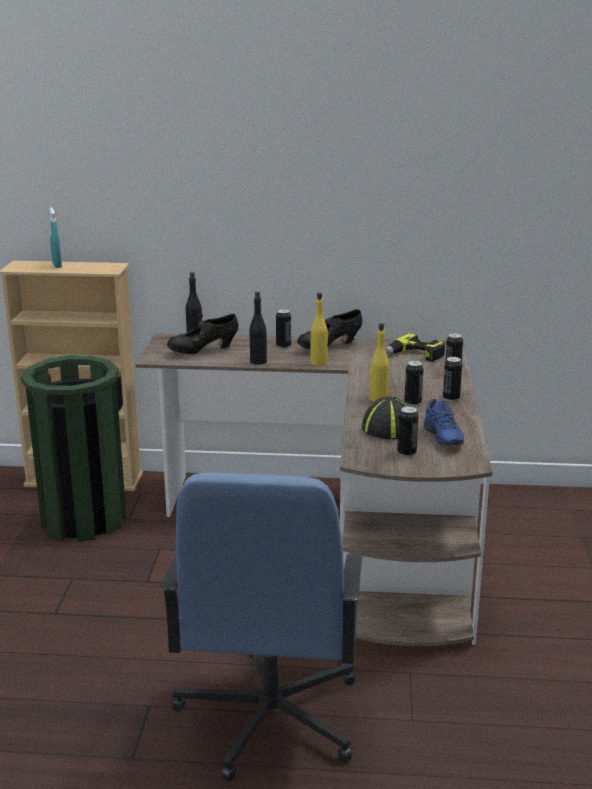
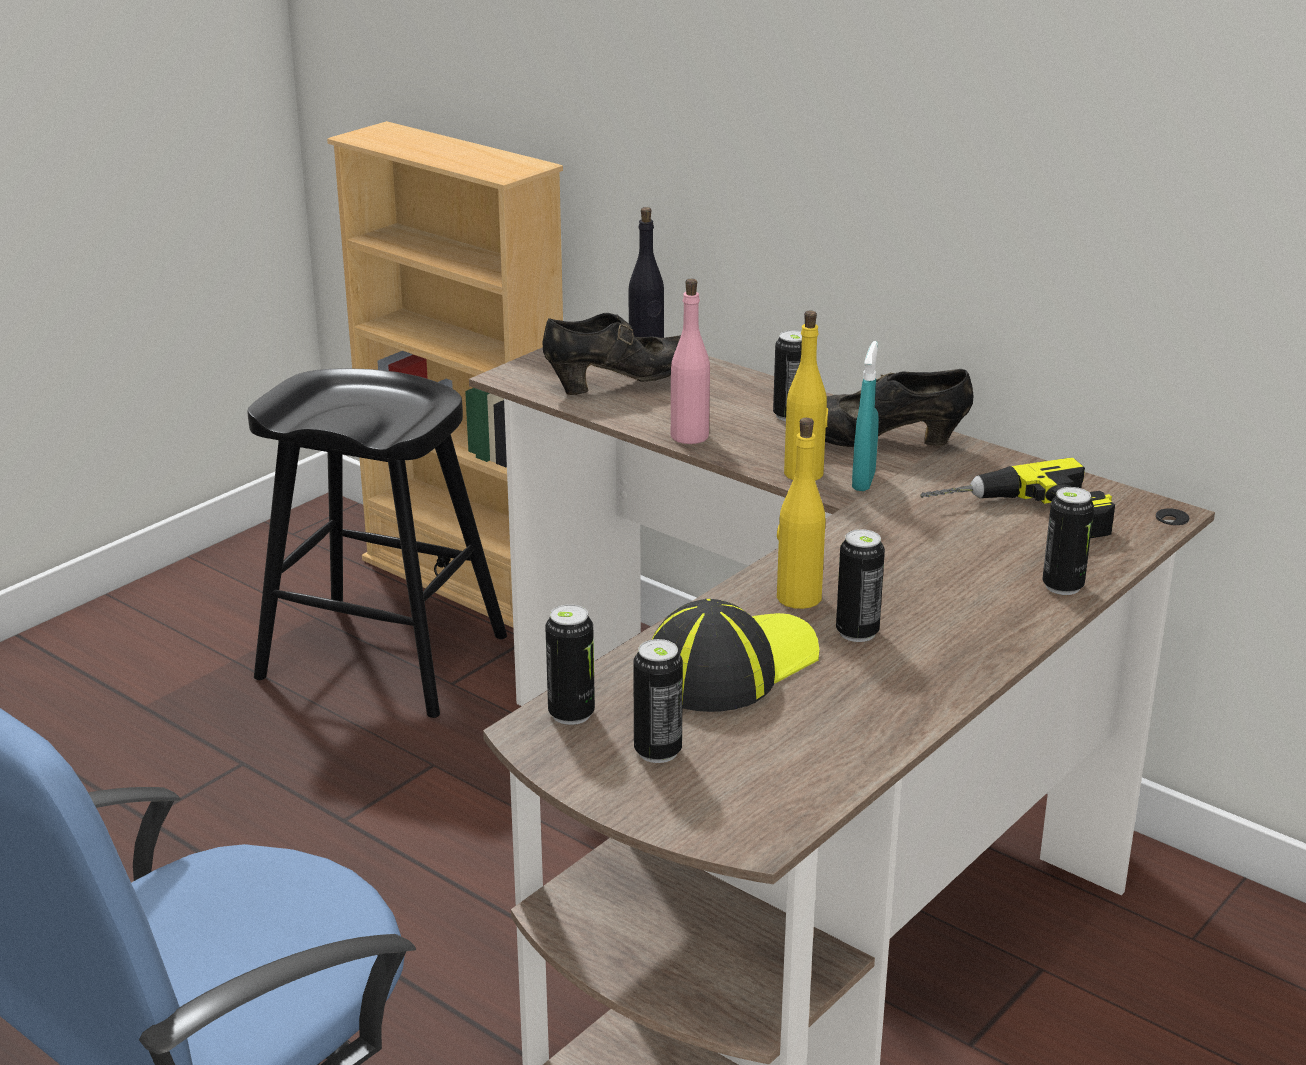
camera: 35 degrees right, 5 degrees up
green trash can [21,355,127,542] -> black stool [247,369,507,718]
turquoise spray bottle [50,207,62,268] -> turquoise spray bottle moved to [852,341,879,491]
black shoe [167,314,238,354] -> black shoe turned 150 degrees clockwise [543,313,681,395]
black bottle [250,291,267,365] -> pink bottle [671,279,710,444]
blue shoe [424,399,464,445] -> none
can [443,357,462,402] -> can moved to [545,604,595,725]

